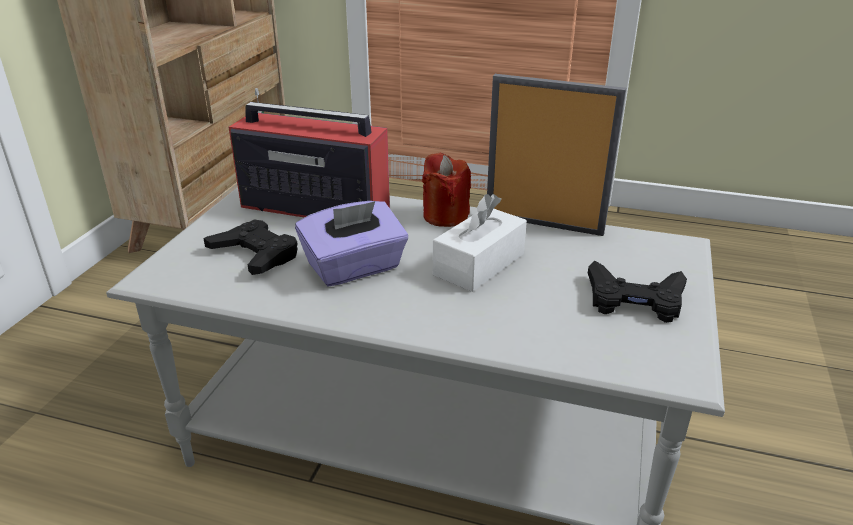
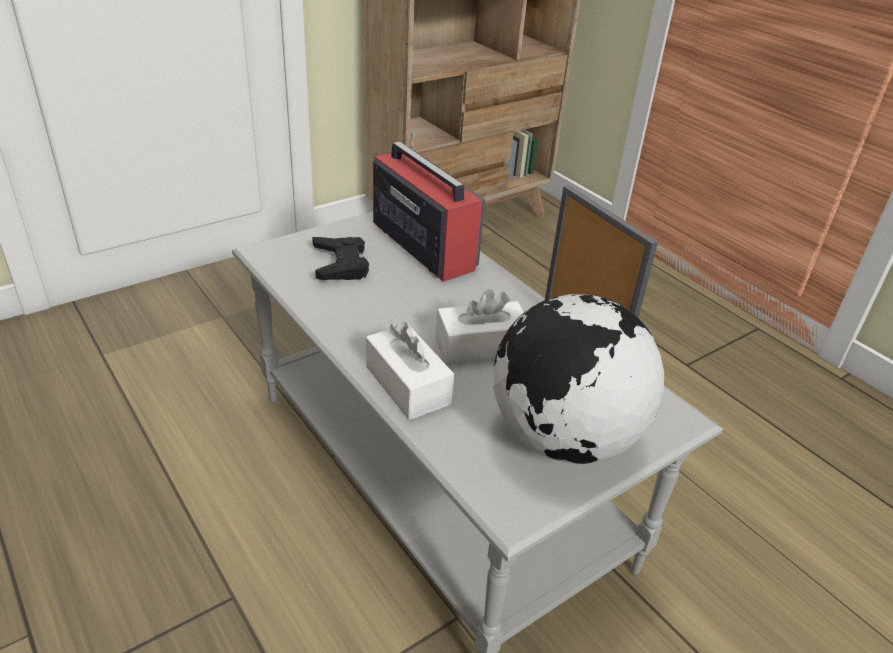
camera: 35 degrees right, 5 degrees up
purple tissue box [295,201,408,287] -> none
red candle [422,153,471,227] -> none
black game controller [588,260,687,323] -> globe [493,294,664,464]
none -> white tissue box [366,322,454,420]

